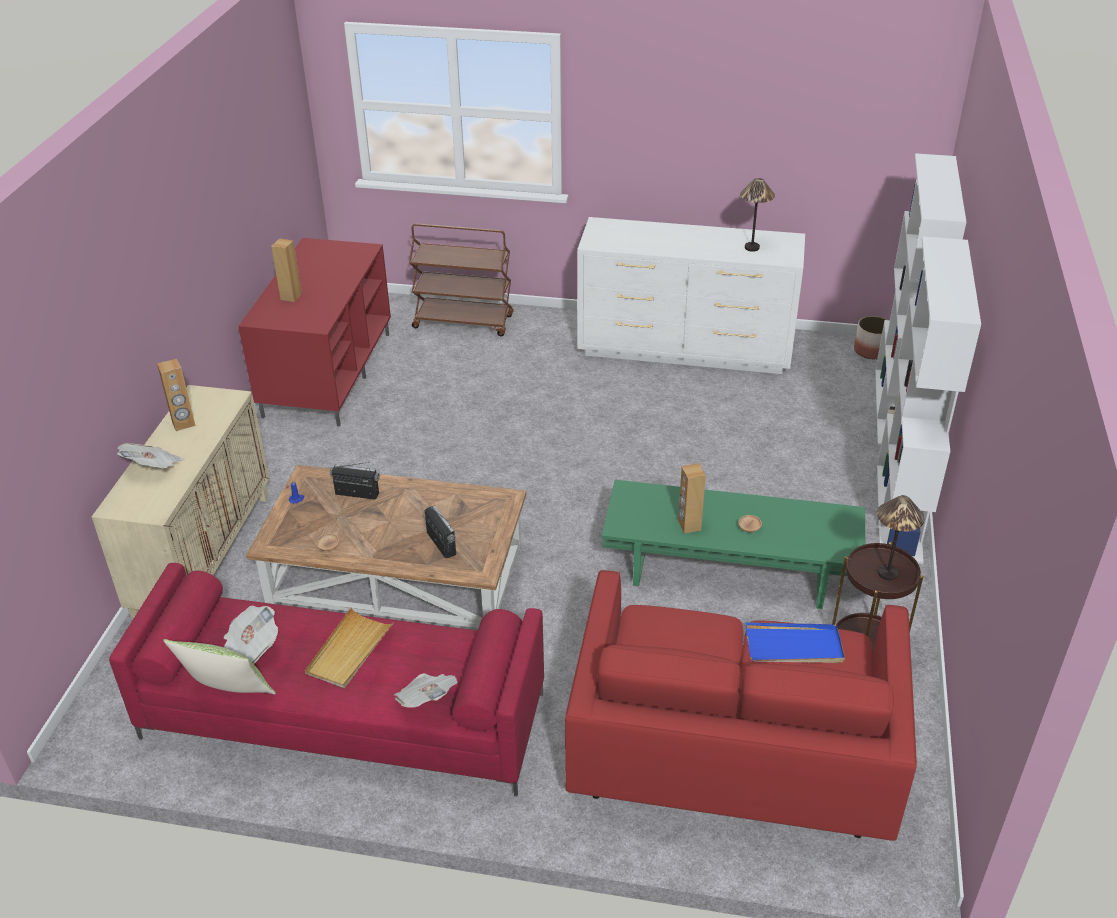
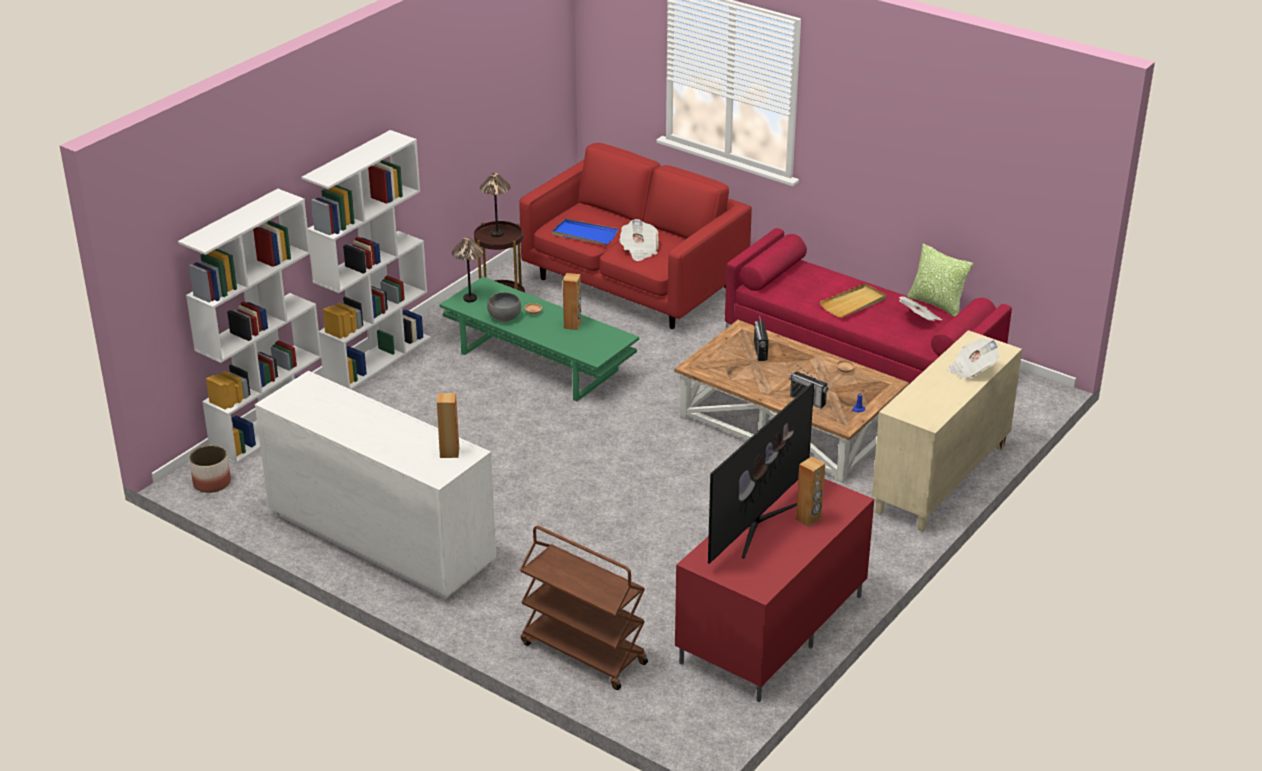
camera: 155 degrees left, 5 degrees down
brown speaker [157,359,196,431] -> brown speaker moved to [437,393,459,458]
newspaper [394,673,458,708] -> newspaper moved to [619,219,659,261]
table lamp [740,178,775,252] -> table lamp moved to [452,237,483,302]
none -> grey bowl [487,292,521,322]
none -> television [708,383,814,564]

